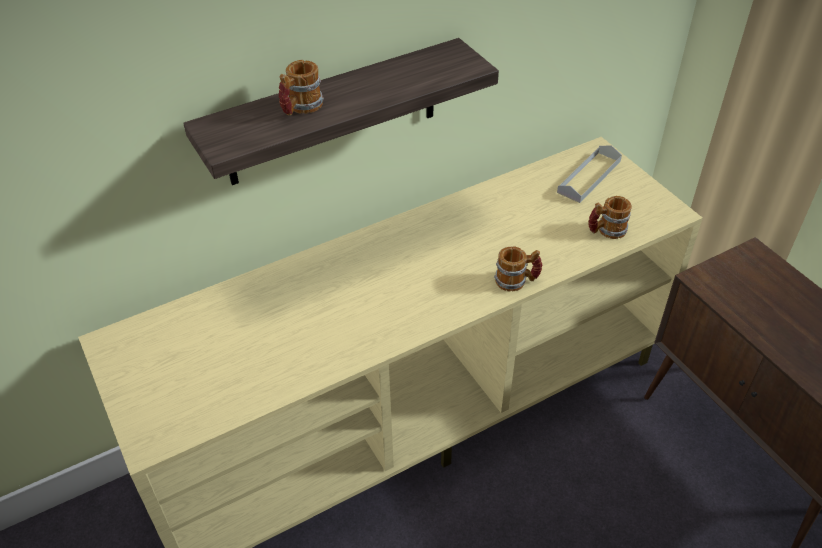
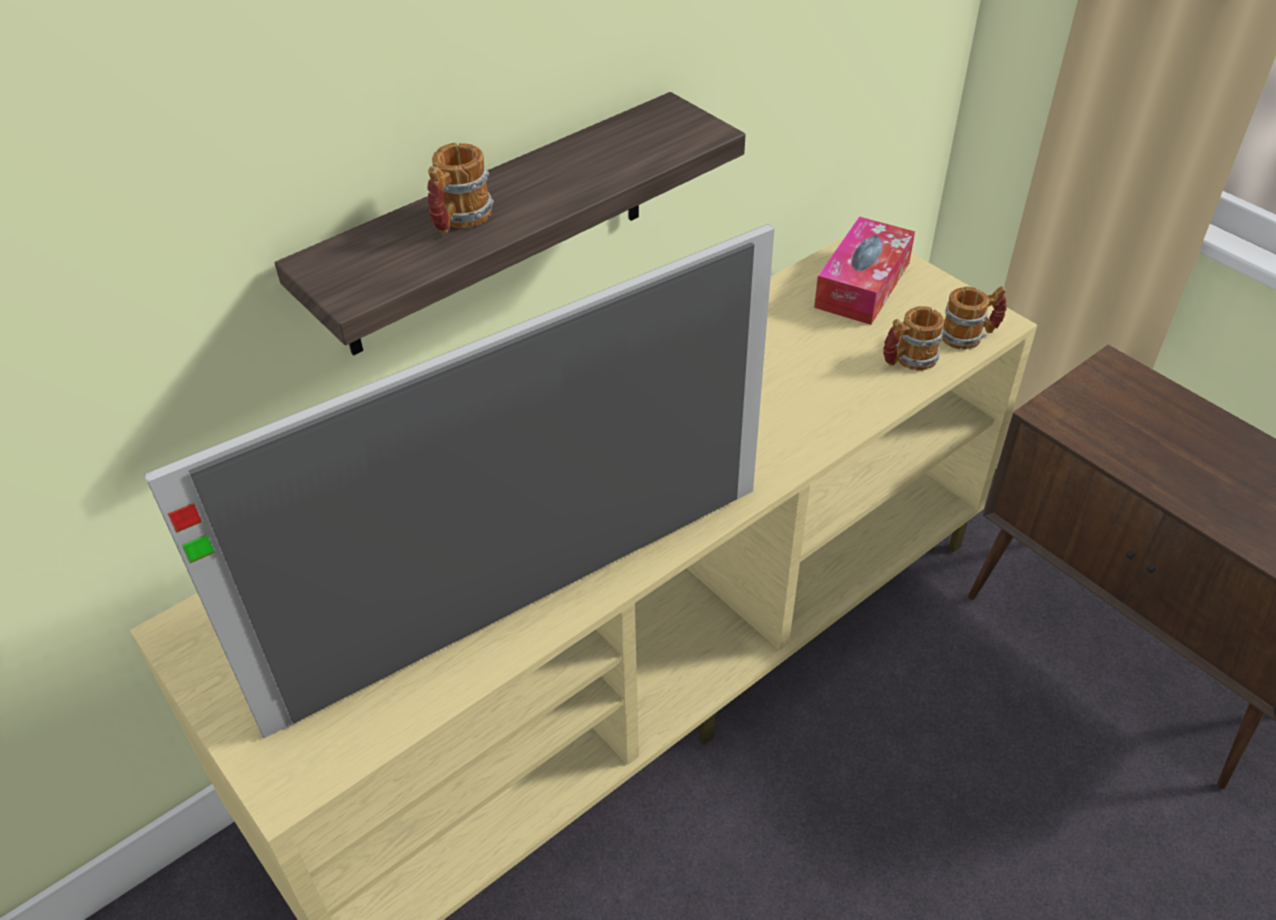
camera: 10 degrees left, 0 degrees up
mug [494,246,542,292] -> mug moved to [942,286,1007,350]
grey tray [557,146,622,203] -> tissue box [814,217,915,325]
none -> television [144,224,774,738]

